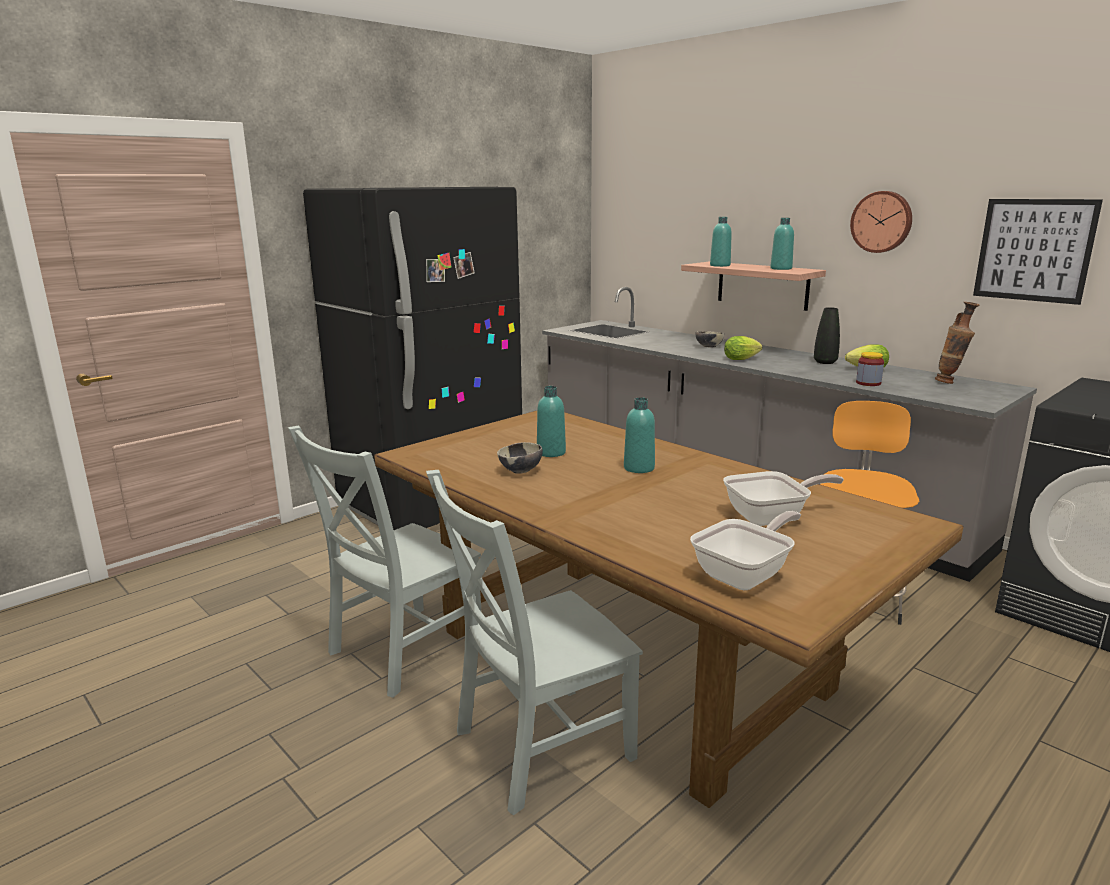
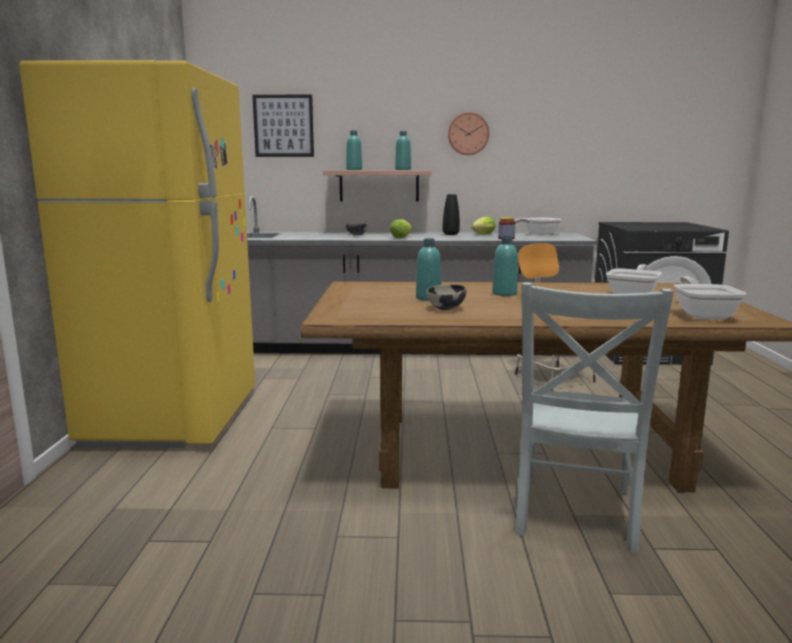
camera: 45 degrees left, 5 degrees down
grey chair [288,426,482,698] -> none
black fridge [303,187,522,530] -> yellow fridge [19,60,255,448]
vase [935,302,979,384] -> frying pan [514,217,562,235]
picture [973,199,1103,305] -> picture moved to [252,95,314,157]

